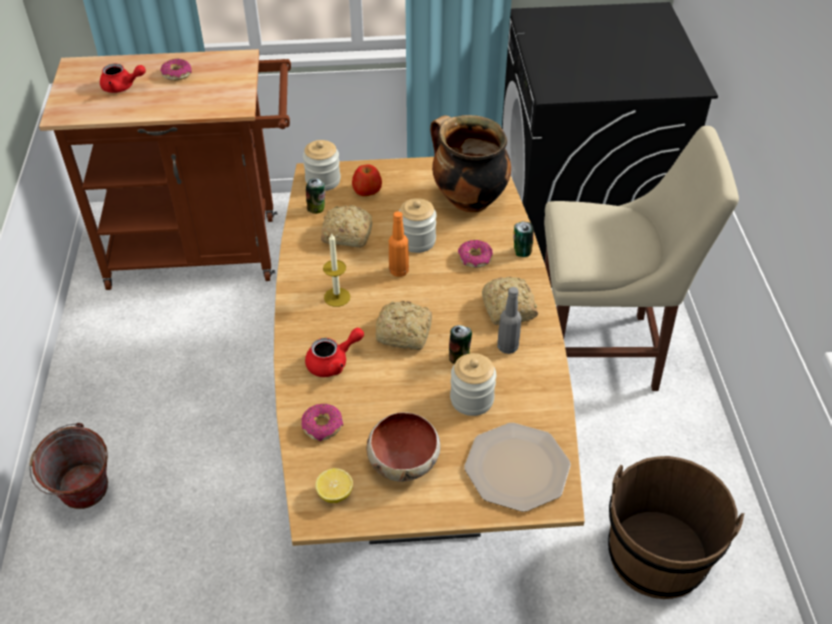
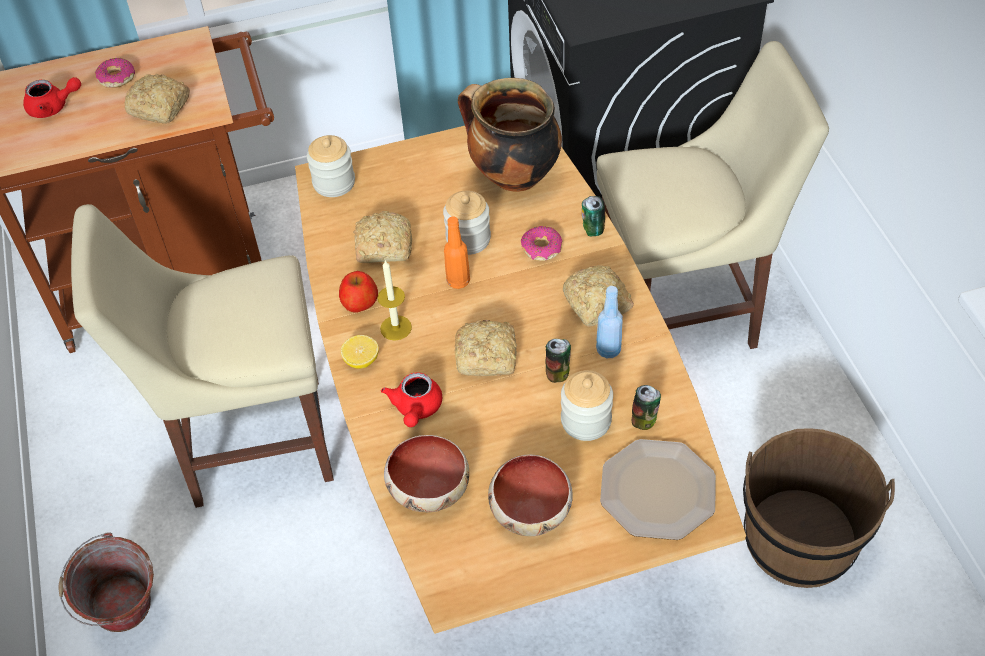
camera: 10 degrees left, 5 degrees up
donut [301,404,343,441] -> bowl [384,435,469,512]
red teapot [305,328,364,377] -> red teapot turned 135 degrees clockwise [381,373,442,427]
can [306,178,325,214] -> can moved to [632,385,661,430]
lemon [315,468,353,503] -> lemon moved to [341,335,379,369]
apple [352,164,382,196] -> apple moved to [339,271,378,313]
grey bottle [497,287,522,354] -> blue bottle [596,286,623,358]
none -> beige chair [71,204,334,508]
none -> bread [125,74,190,124]

